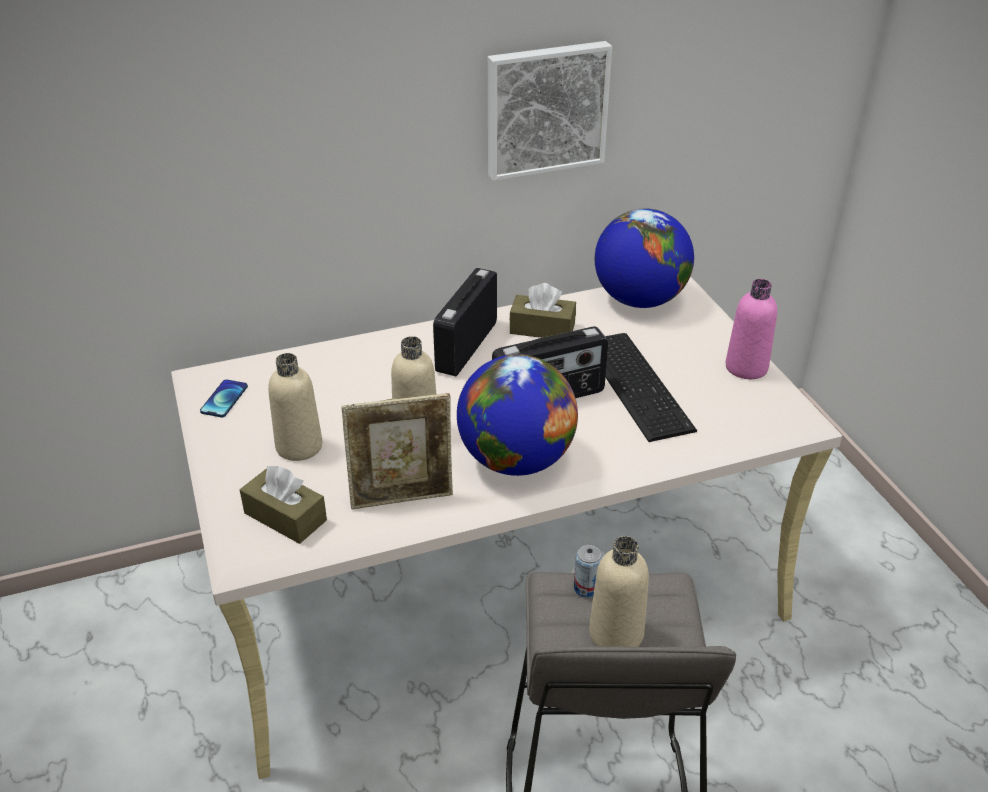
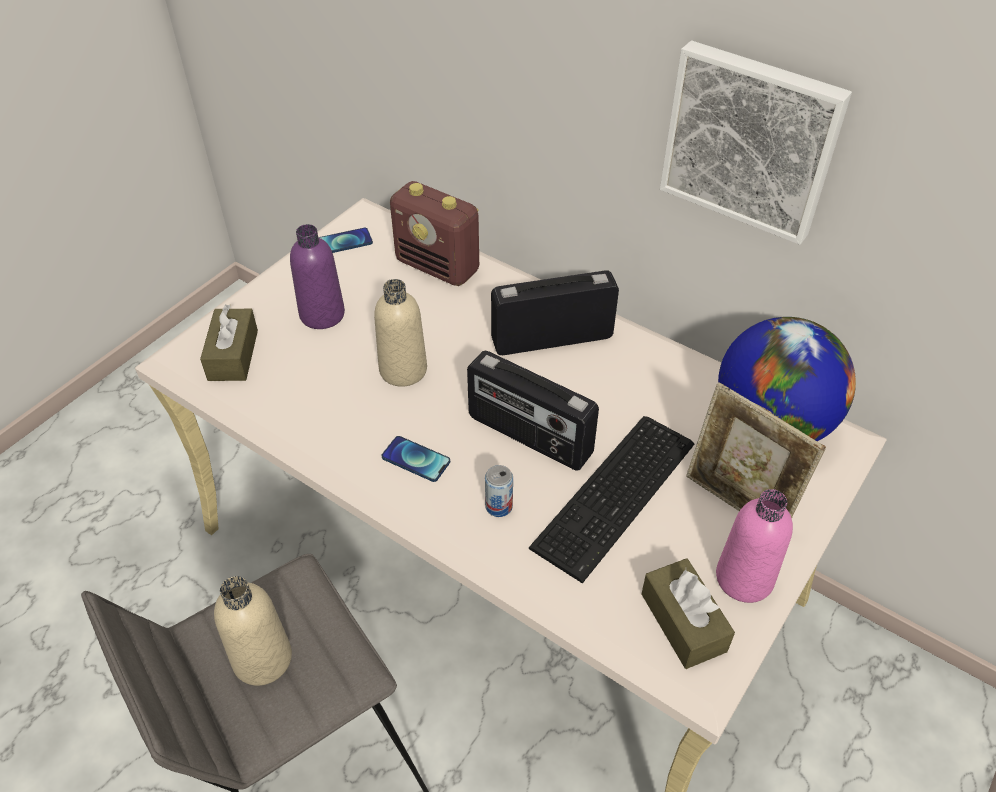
camera: 55 degrees right, 10 degrees up
beige bottle [268,353,322,461] -> purple bottle [290,224,345,329]
picture frame [341,393,453,510] -> picture frame moved to [686,382,826,518]
globe [457,354,578,476] -> phone [382,436,450,482]
brown tissue box [510,283,576,338] -> brown tissue box moved to [642,558,735,669]
can [574,545,603,598] -> can moved to [485,465,513,517]
none -> radio [390,181,479,286]

